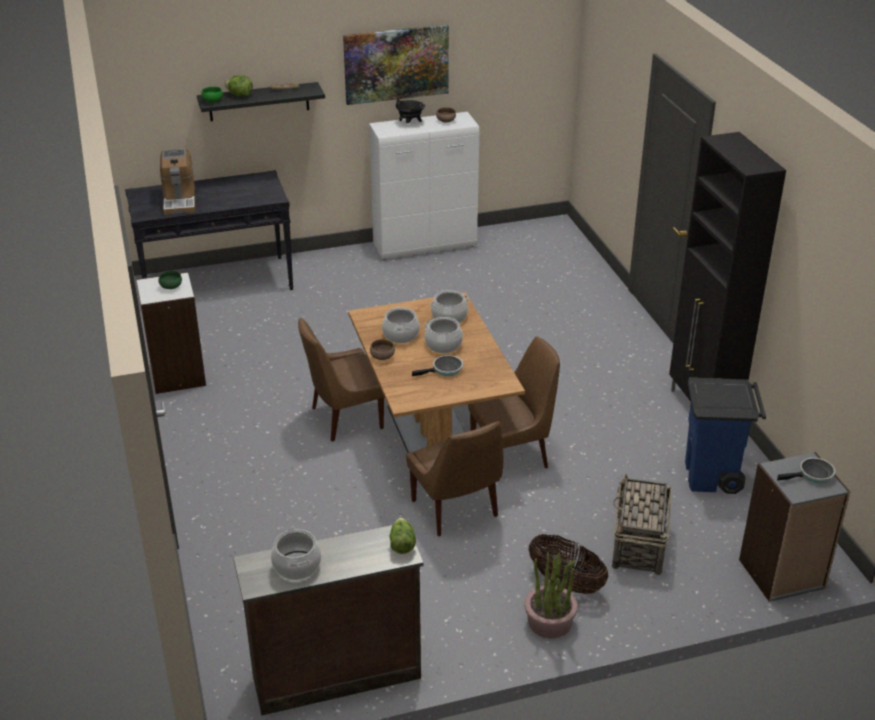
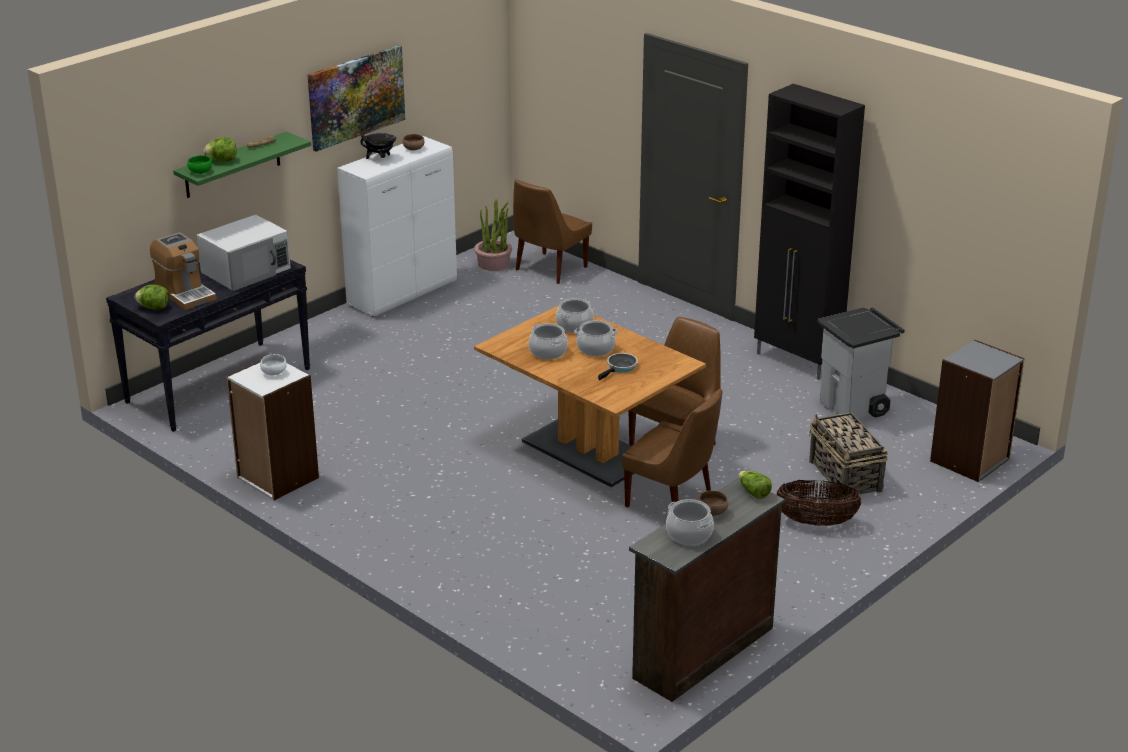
camera: 30 degrees left, 5 degrees down
green bowl [158,270,182,289] -> white bowl [260,354,287,375]
black shelf [197,82,325,121] -> green shelf [173,132,311,198]
brown chair [298,318,384,442] -> brown chair moved to [513,179,592,284]
brown bowl [370,339,395,360] -> brown bowl moved to [698,491,728,516]
potted plant [524,552,578,639] -> potted plant moved to [474,199,512,271]
blue trash can [685,378,766,494] -> grey trash can [817,307,904,421]
frying pan [777,458,836,483] -> none
none -> lettuce [135,285,169,309]
none -> white microwave [197,215,291,291]

